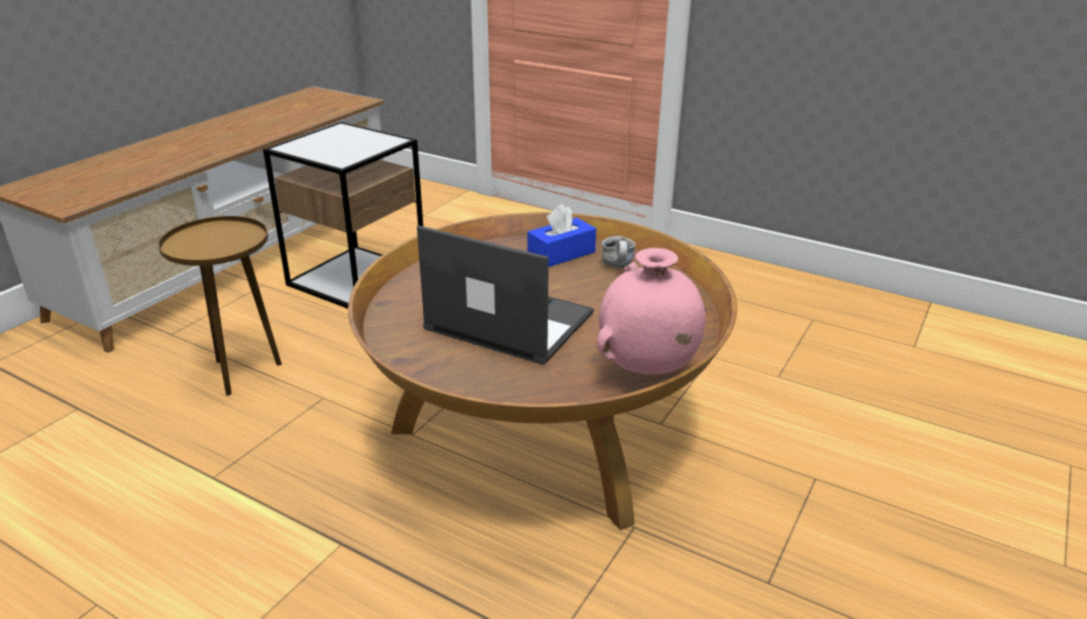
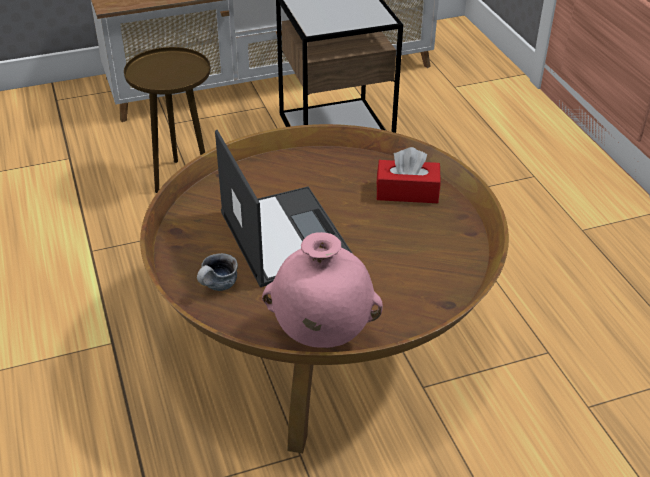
camera: 40 degrees right, 10 degrees up
blue tissue box [527,204,596,267] -> red tissue box [376,147,441,203]
mug [602,236,636,267] -> mug moved to [197,253,238,291]

